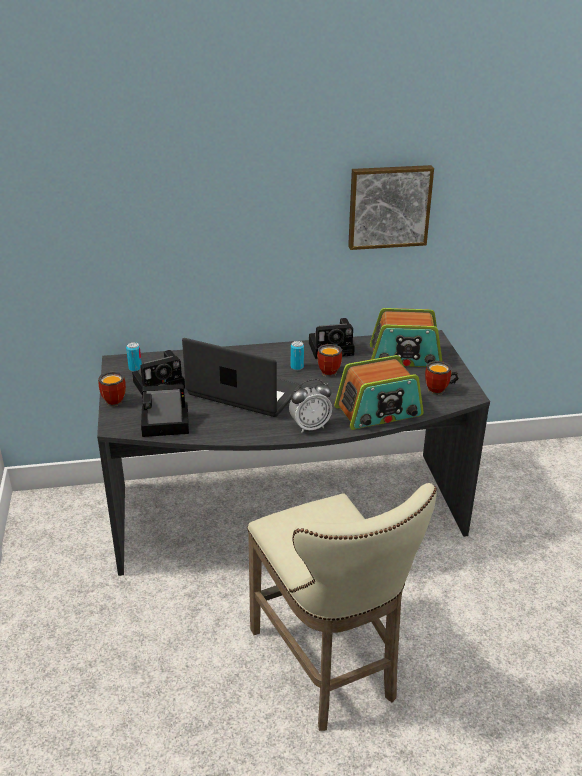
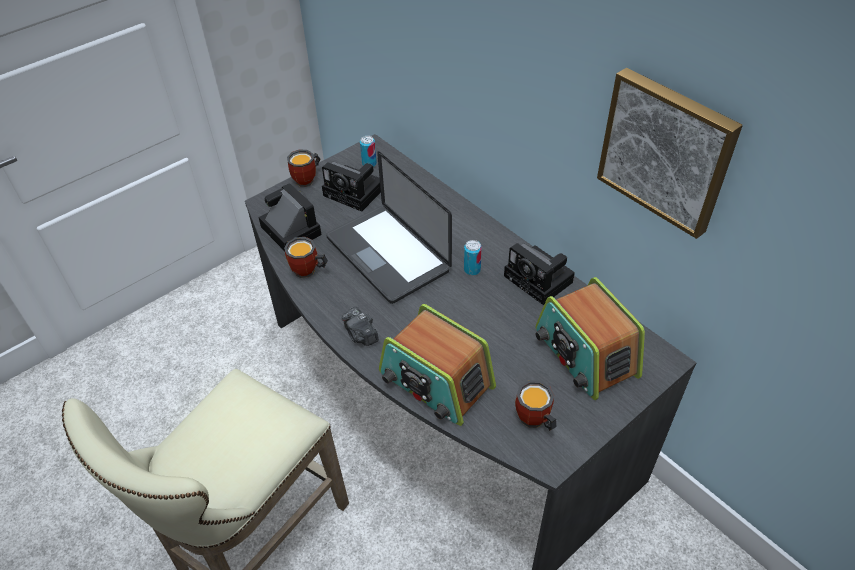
camera: 60 degrees right, 15 degrees up
laptop [182,338,301,417] -> laptop turned 150 degrees clockwise [326,151,452,304]
alarm clock [289,379,332,433] -> camera [342,307,379,346]
mug [317,344,344,377] -> mug moved to [284,237,328,278]

